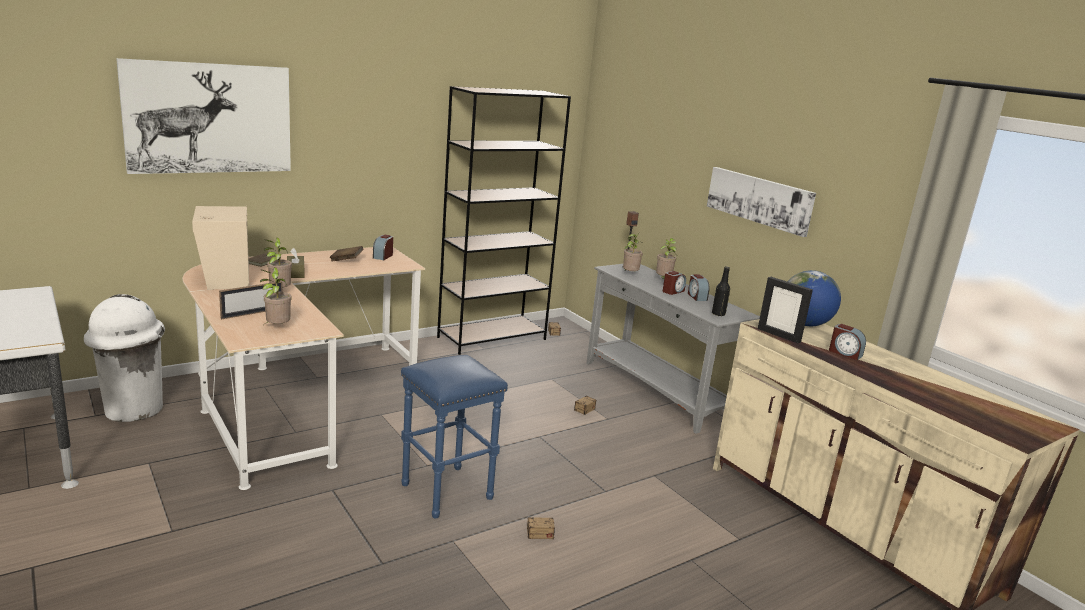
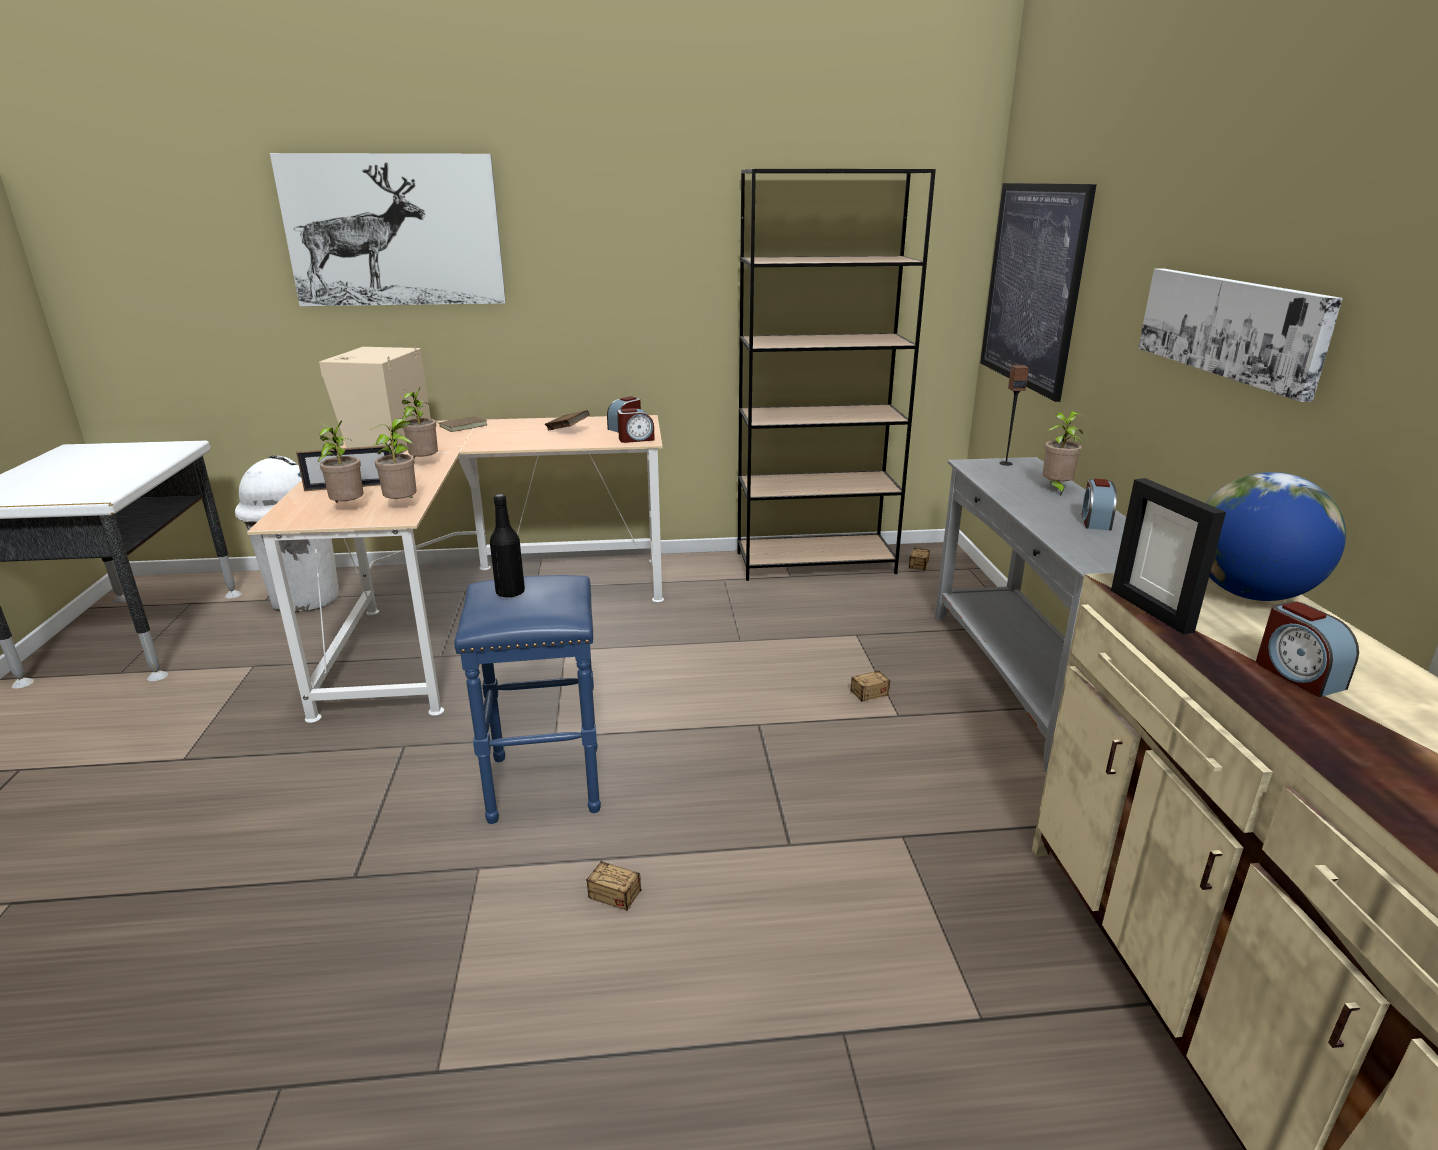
camera: 30 degrees right, 5 degrees up
brown tissue box [287,248,304,278] -> none
potted plant [623,232,643,271] -> potted plant moved to [370,418,417,499]
alarm clock [663,271,686,295] -> alarm clock moved to [618,408,655,443]
black bottle [712,266,730,316] -> black bottle moved to [490,494,525,598]
none -> picture [980,183,1097,402]

